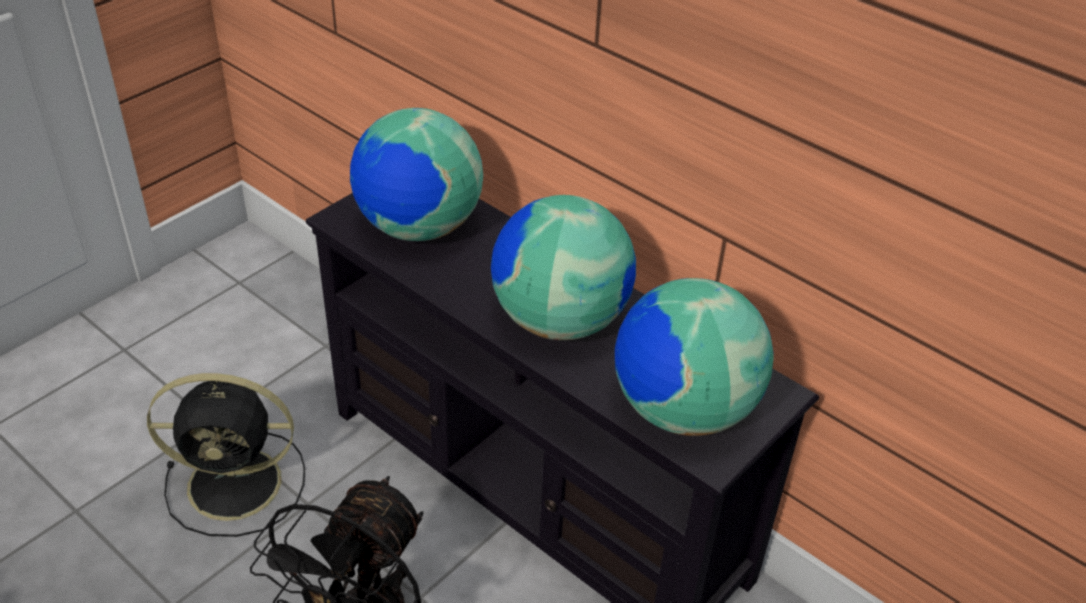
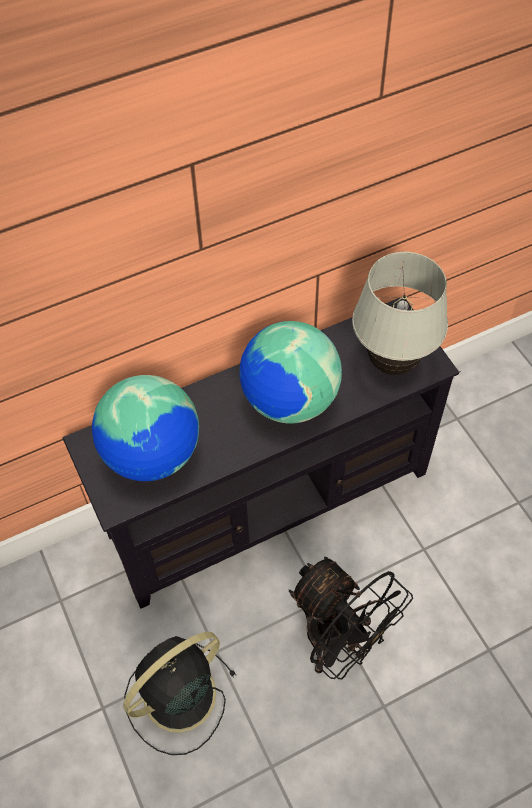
camera: 65 degrees left, 15 degrees up
black fan [147,373,305,537] -> black fan turned 150 degrees counterclockwise [123,632,236,755]
globe [615,278,774,436] -> white table lamp [352,252,448,375]

